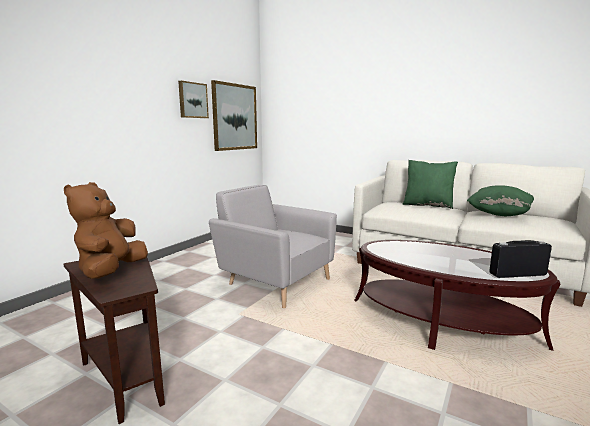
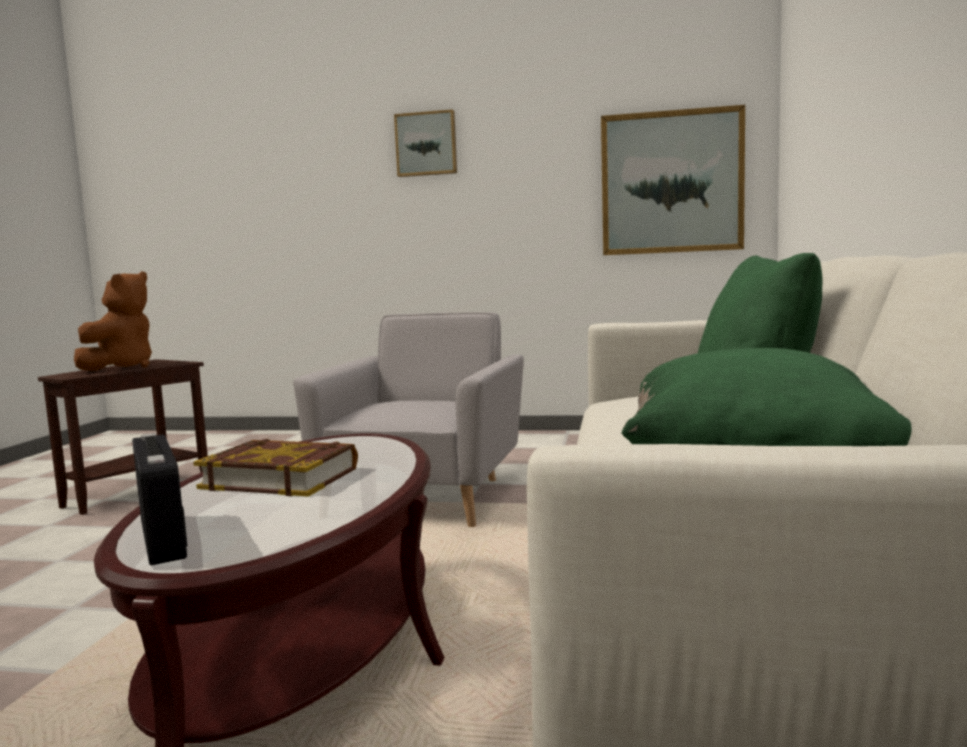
camera: 70 degrees right, 5 degrees down
brown plush toy [64,182,148,279] -> brown plush toy turned 120 degrees clockwise [74,271,152,371]
picture [178,81,209,118] -> picture moved to [394,109,457,177]
none -> book [193,439,358,496]

